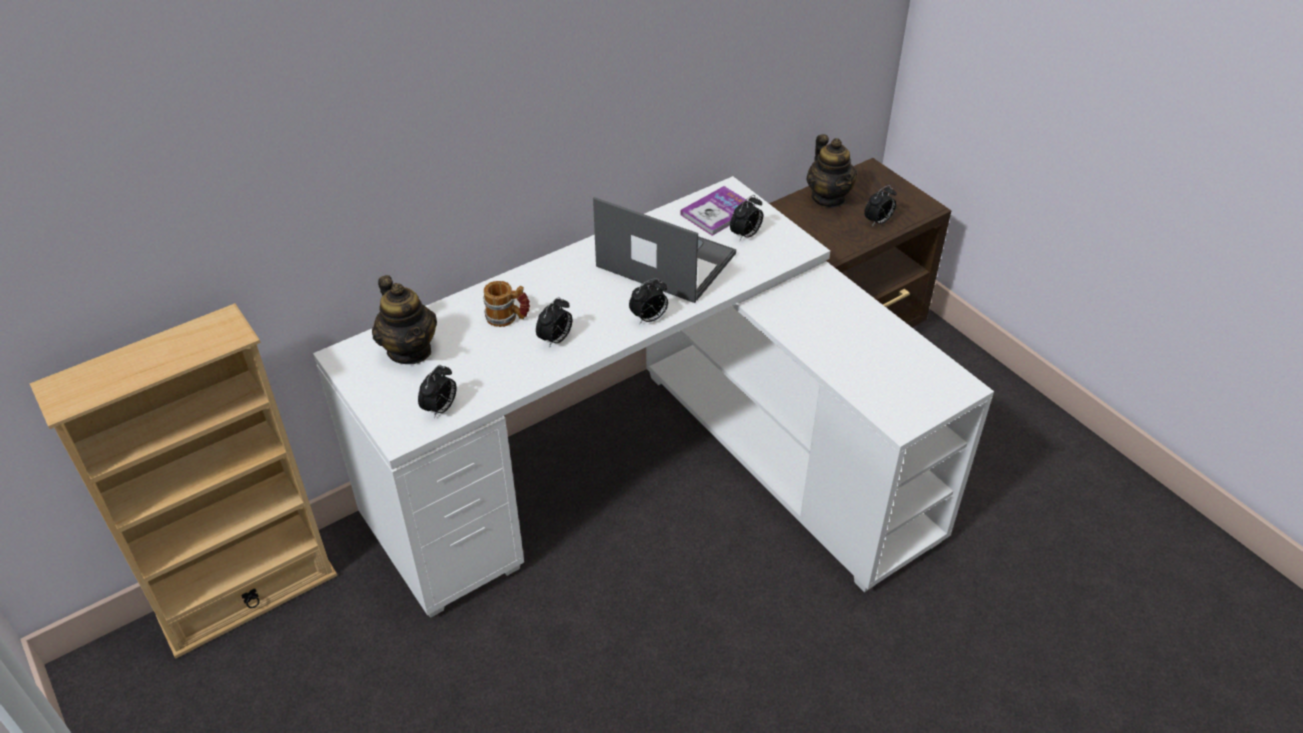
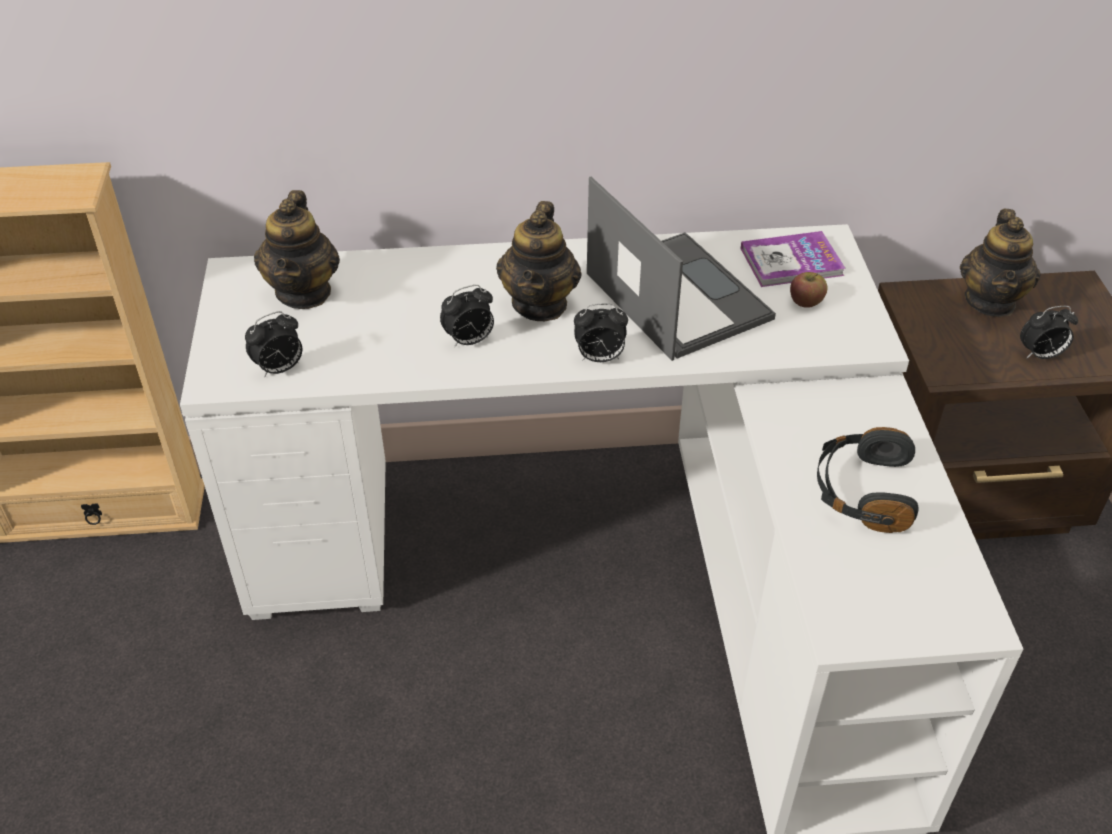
camera: 30 degrees right, 0 degrees up
mug [483,281,530,327] -> none
alarm clock [730,195,763,241] -> apple [790,272,827,308]
none -> teapot [496,201,582,321]
none -> black headphones [817,427,919,533]

